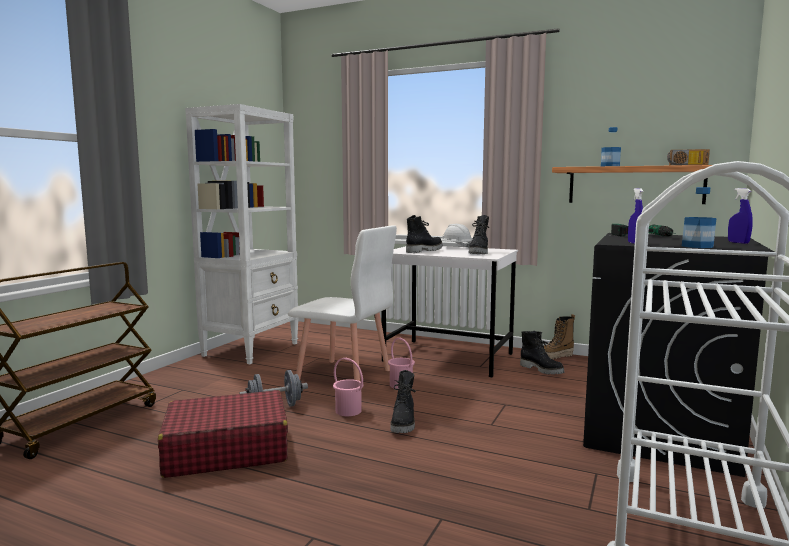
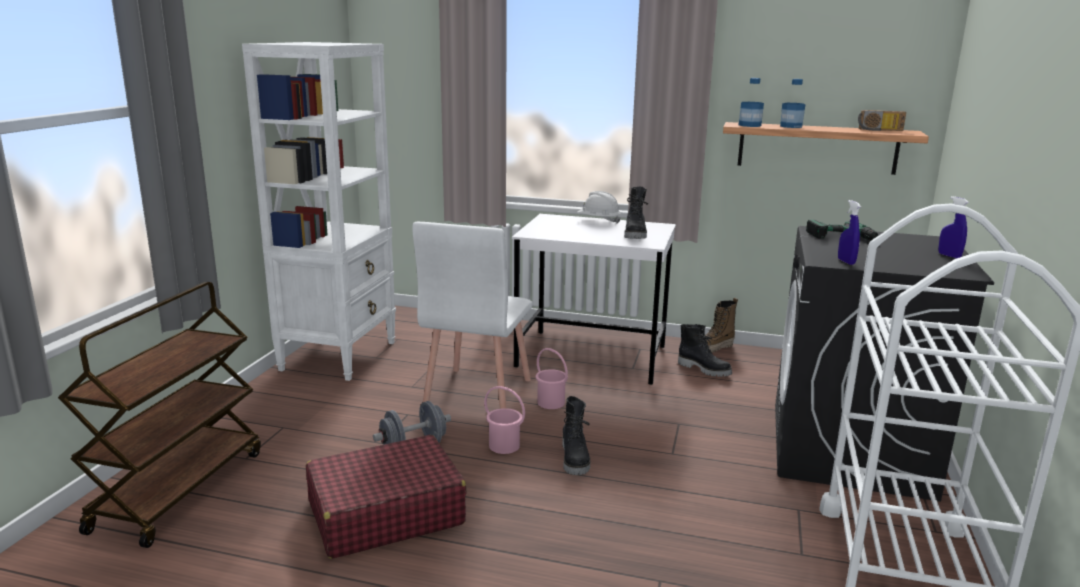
camera: 10 degrees left, 10 degrees up
white chair [288,225,397,381] -> white chair turned 90 degrees clockwise [412,222,533,409]
black boot [406,215,443,253] -> none
bottle [682,187,716,248] -> bottle moved to [739,78,764,127]

